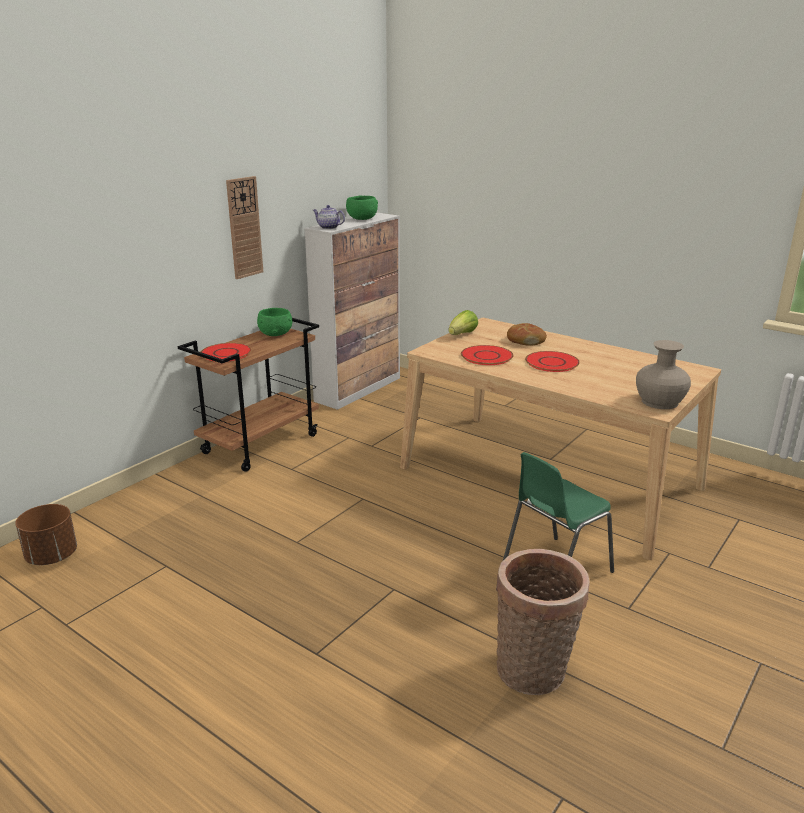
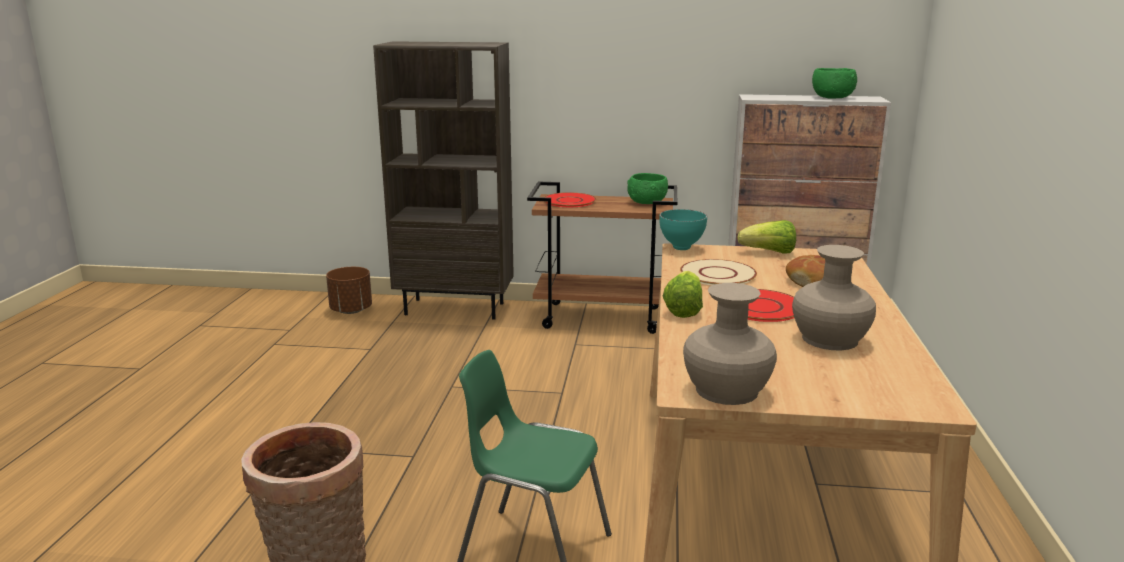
camera: 60 degrees right, 5 degrees down
wall clock [226,176,263,279] -> none
teapot [313,205,345,229] -> none
red plate [461,345,514,365] -> beige plate [680,259,757,286]
none -> brown bookcase [373,41,514,320]
none -> turquoise bowl [659,209,707,250]
none -> lettuce [663,271,703,318]
none -> beige vase [792,245,876,350]

